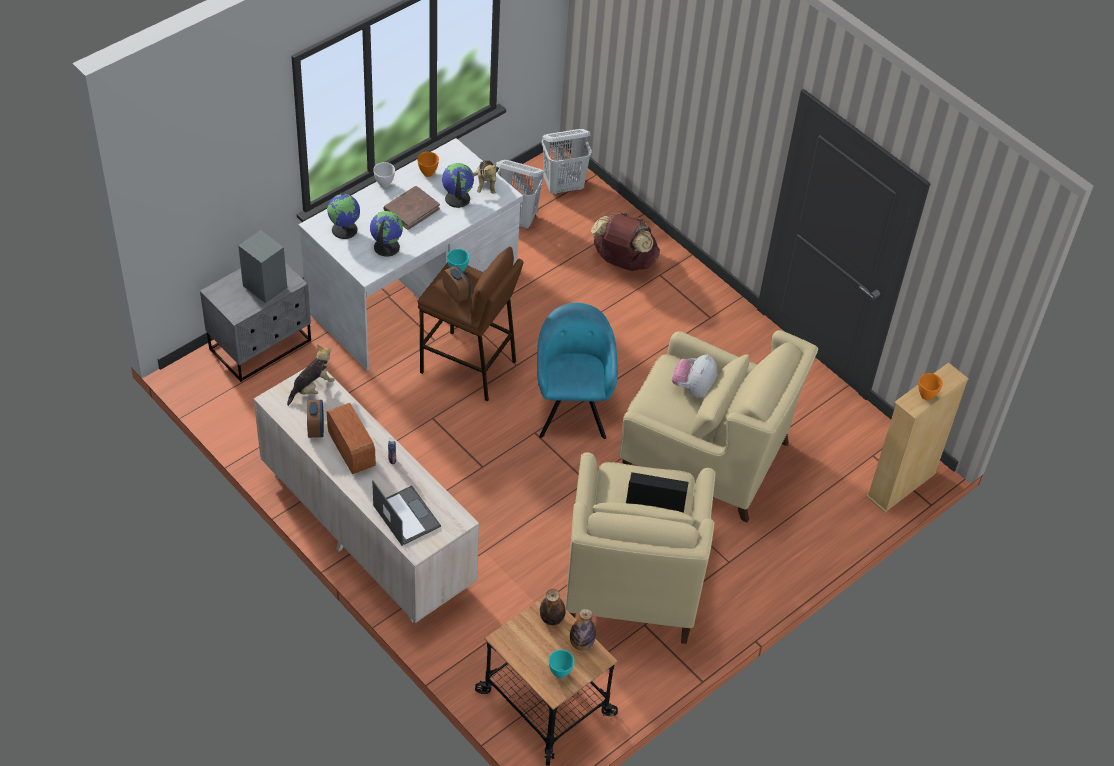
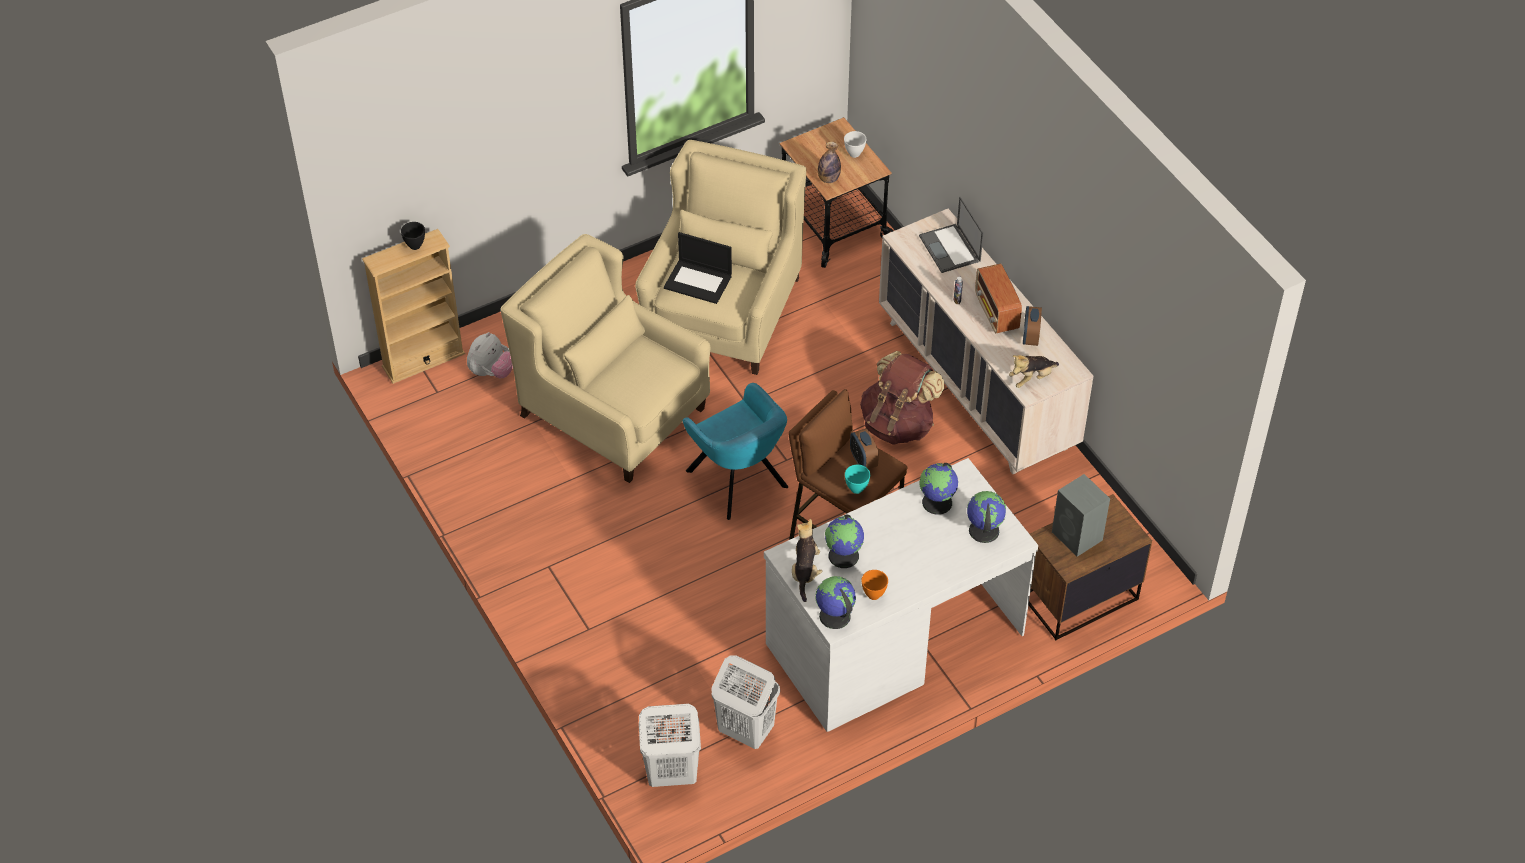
camera: 165 degrees left, 0 degrees up
grey nightstand [200,262,311,382] -> brown nightstand [1028,494,1152,641]
white bowl [373,162,395,188] -> white bowl moved to [844,131,866,158]
brown book [383,186,440,230] -> none
turquoise armchair [537,303,618,439] -> turquoise armchair turned 45 degrees counterclockwise [683,383,788,520]
turquoise bowl [549,650,574,678] -> none
bottle [570,609,596,651] -> none
brown backpack [591,212,660,271] -> brown backpack moved to [860,351,944,445]
plush toy [672,354,717,397] -> plush toy moved to [467,332,513,378]
orange bowl [918,373,943,400] -> black bowl [401,222,425,250]
none -> globe [816,576,856,629]

